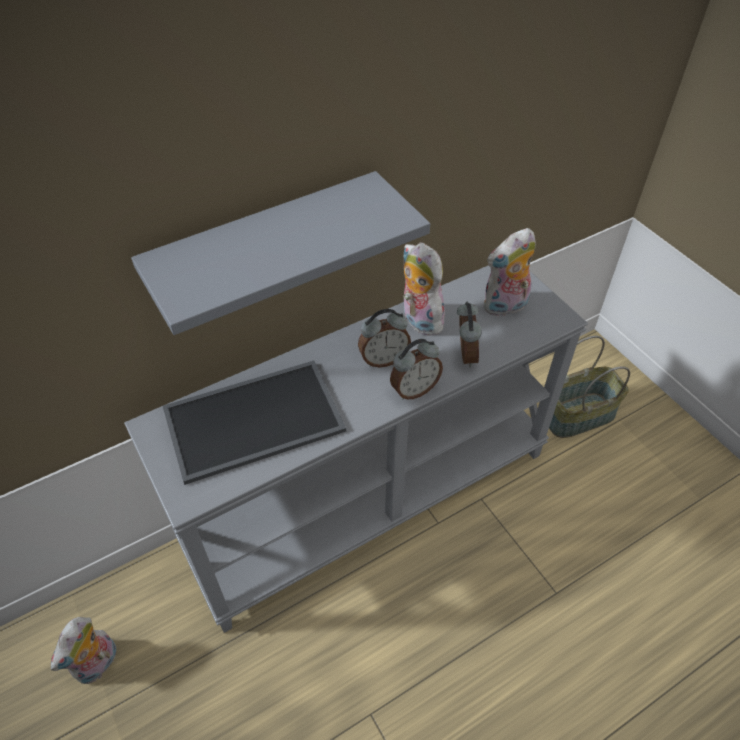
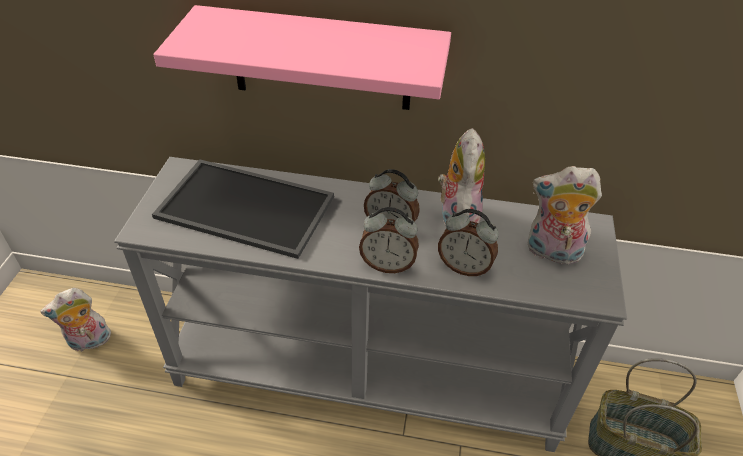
camera: 40 degrees right, 5 degrees down
grey shelf [131,171,430,335] -> pink shelf [153,5,451,110]
alarm clock [457,301,482,368] -> alarm clock turned 75 degrees clockwise [438,209,499,277]

